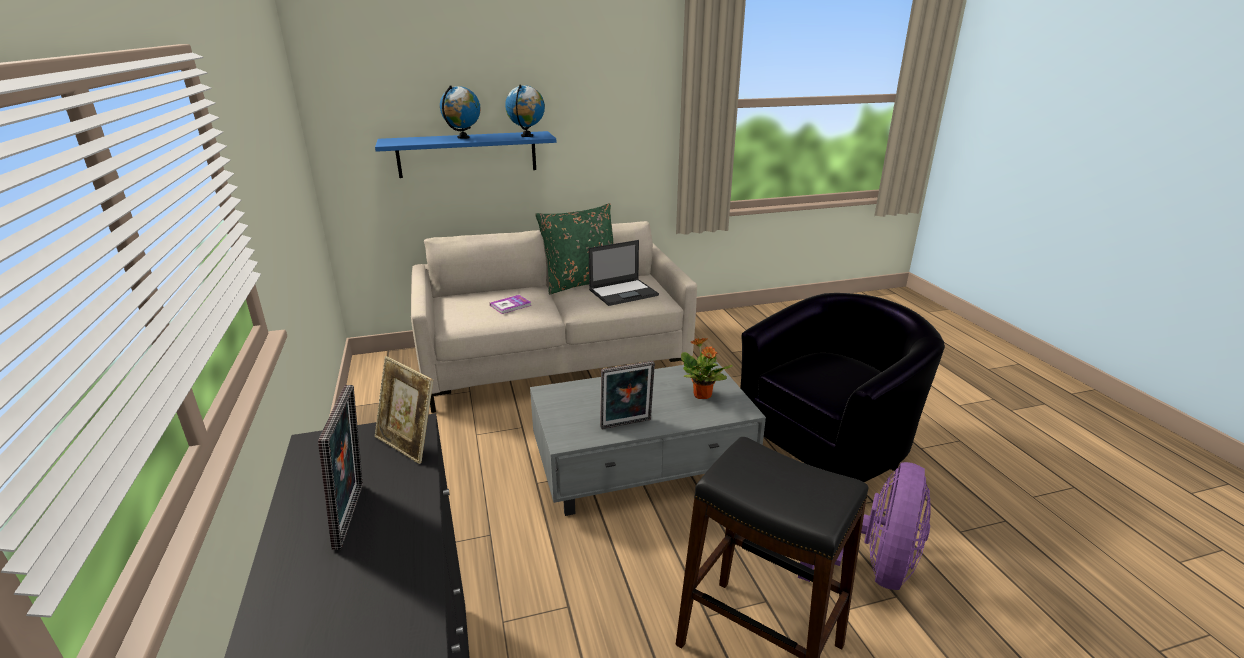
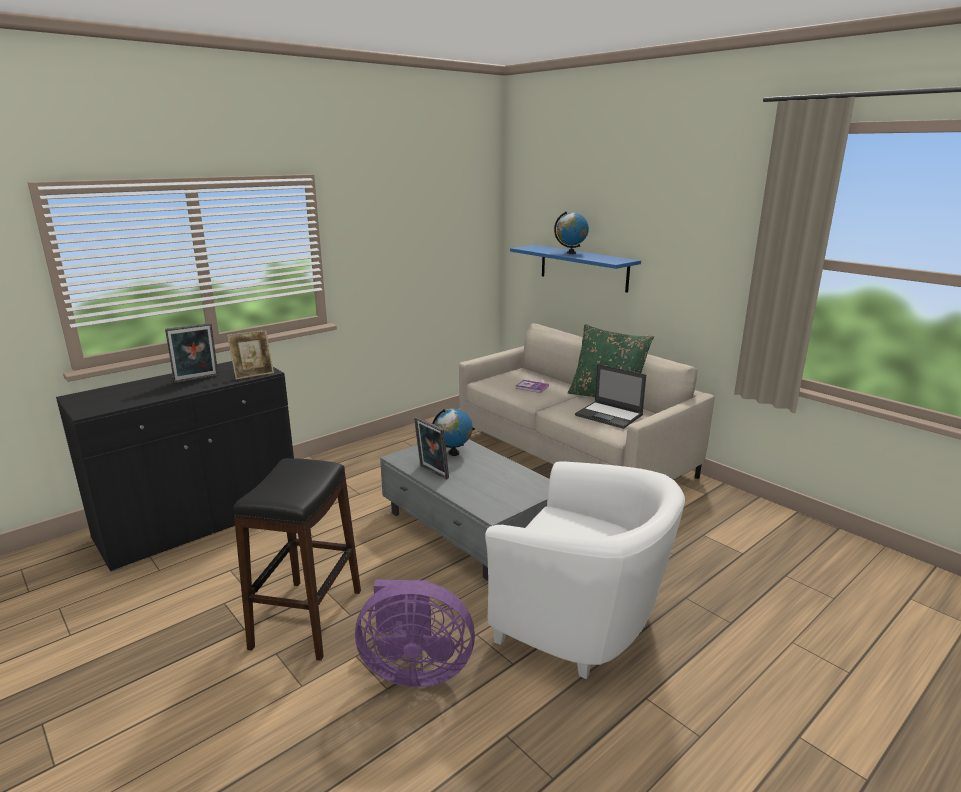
camera: 65 degrees right, 5 degrees down
picture frame [375,356,433,464] -> picture frame turned 135 degrees counterclockwise [227,330,274,380]
globe [505,84,545,137] -> globe moved to [432,409,473,456]
potted plant [681,338,733,399] -> none
black armchair [740,293,945,482] -> white armchair [485,462,685,679]

